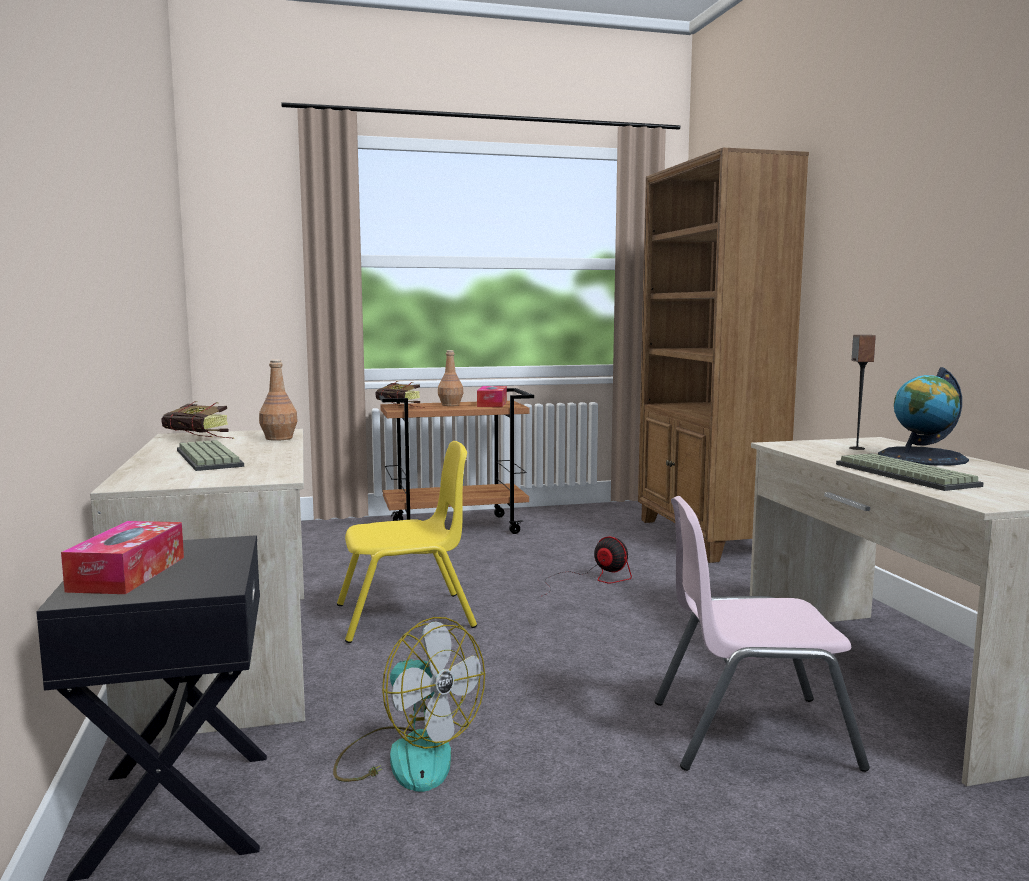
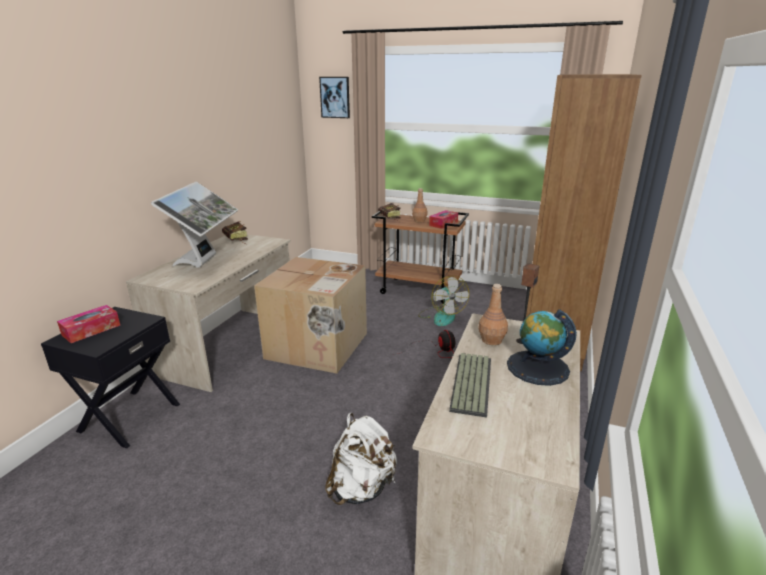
camera: 35 degrees right, 15 degrees up
keyboard [177,440,244,471] -> monitor [151,182,238,268]
brown bottle [259,359,298,441] -> brown bottle moved to [479,284,508,345]
fan [333,617,485,792] -> fan moved to [418,276,469,326]
yellow chair [337,441,477,643] -> cardboard box [254,257,367,374]
pink chair [654,496,870,772] -> white backpack [325,413,397,505]
none -> picture [319,77,350,118]

